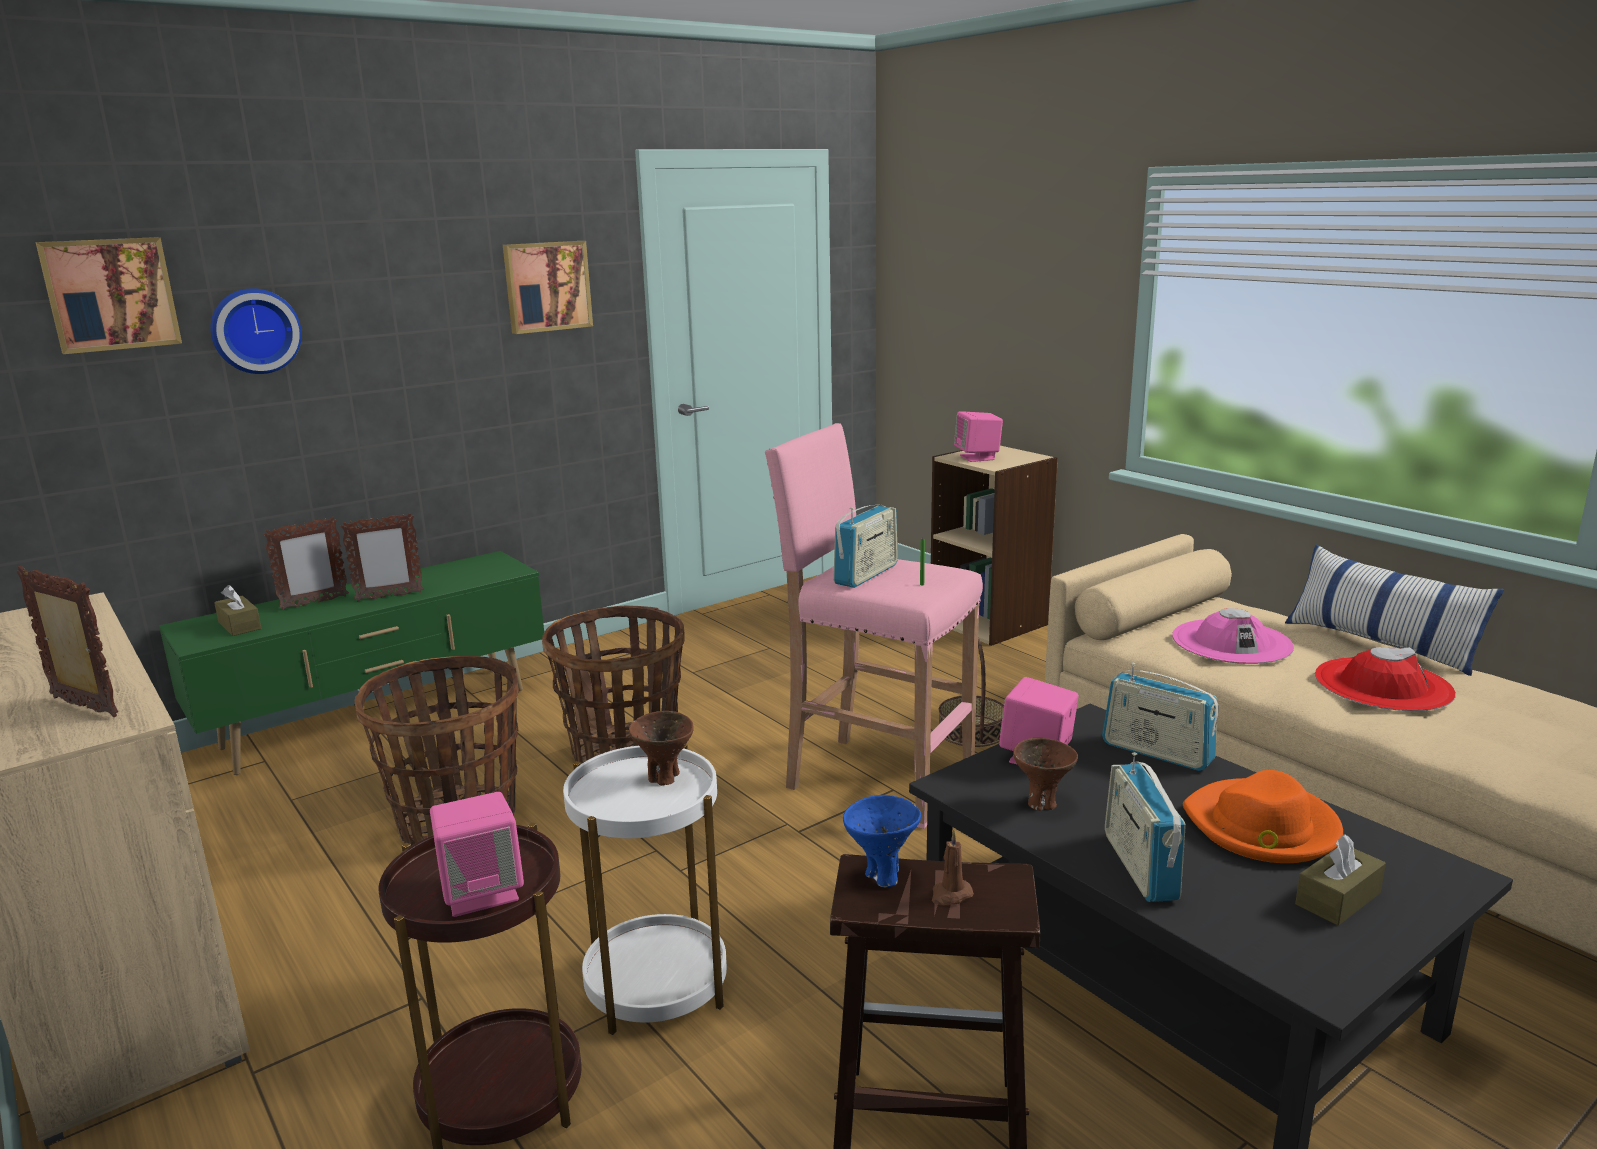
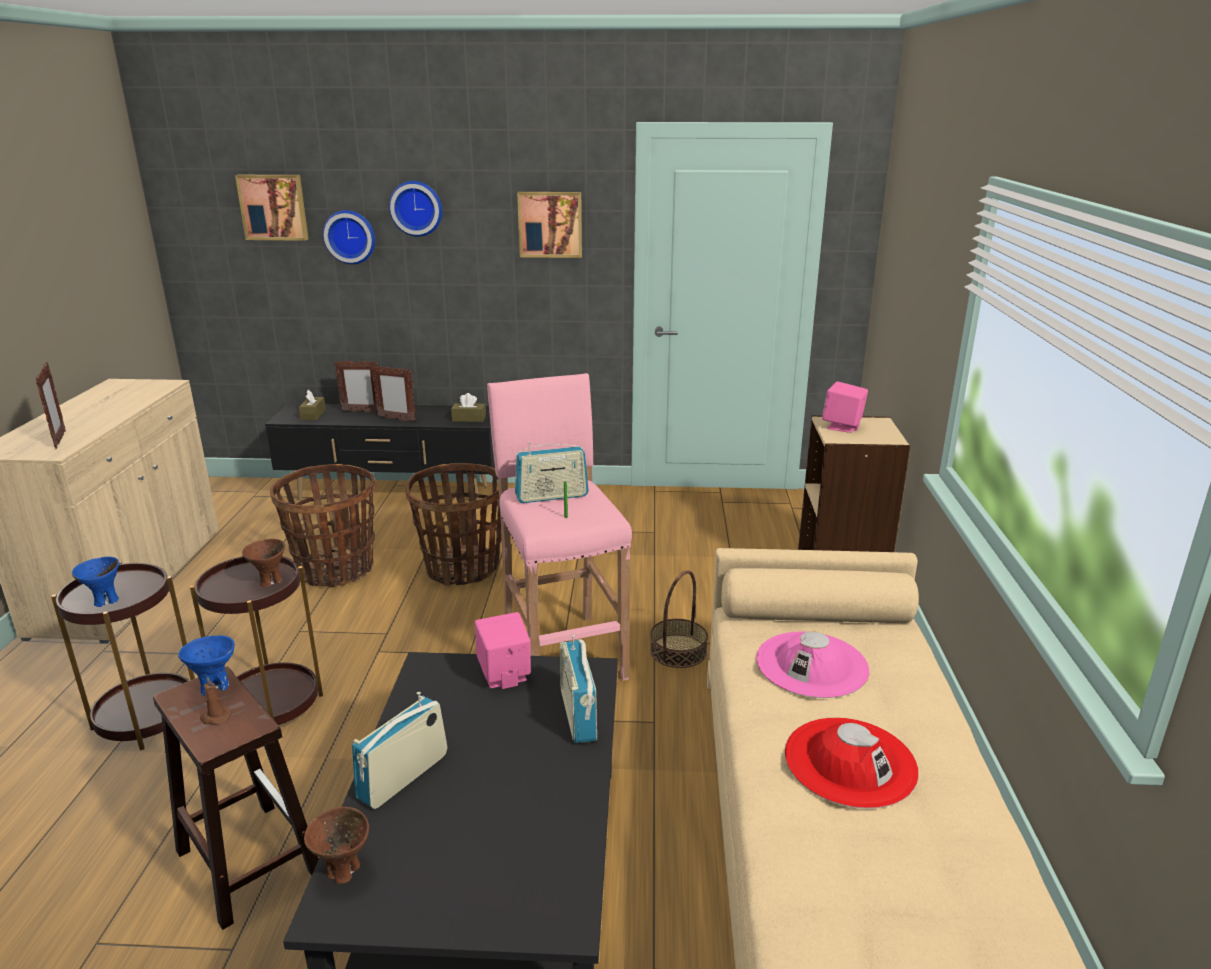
camera: 40 degrees right, 5 degrees up
green tv stand [159,551,544,775] -> black tv stand [265,403,495,500]
pink speaker [430,792,524,917] -> blue bowl [72,557,120,607]
white side table [563,744,727,1035] -> brown side table [190,556,323,725]
brown bowl [1013,738,1078,811] -> brown bowl moved to [304,807,369,884]
orange hat [1183,770,1343,863] -> none
pillow [1285,545,1504,676] -> none
brown tissue box [1295,834,1386,925] -> brown tissue box moved to [451,393,486,422]
none -> wall clock [389,181,442,237]

